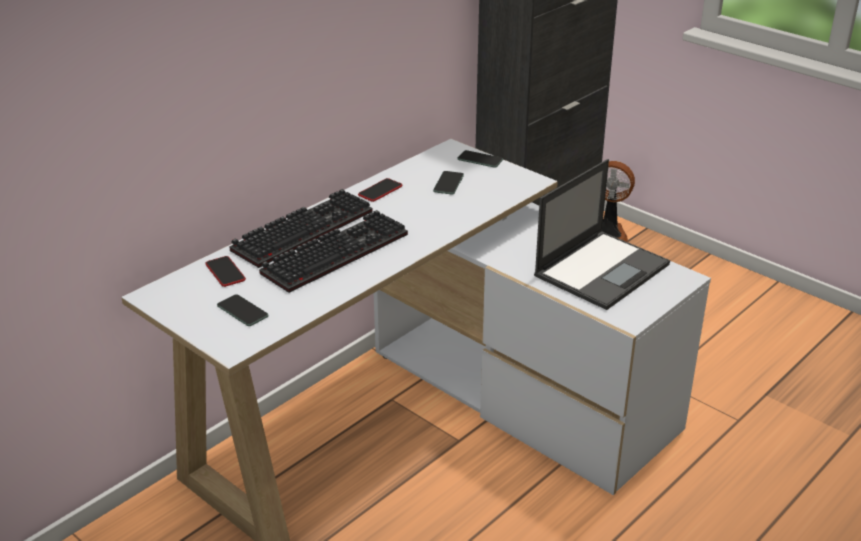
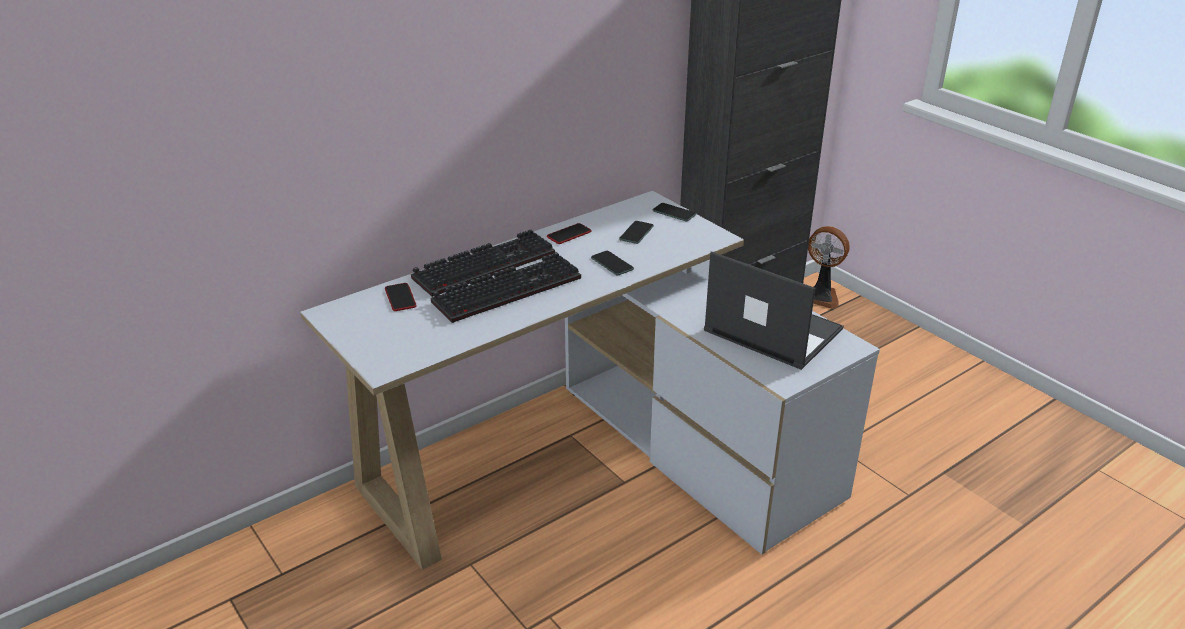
camera: 10 degrees right, 0 degrees up
phone [217,294,269,326] -> phone moved to [591,251,634,275]
laptop [534,159,670,310] -> laptop turned 105 degrees counterclockwise [704,251,844,370]

